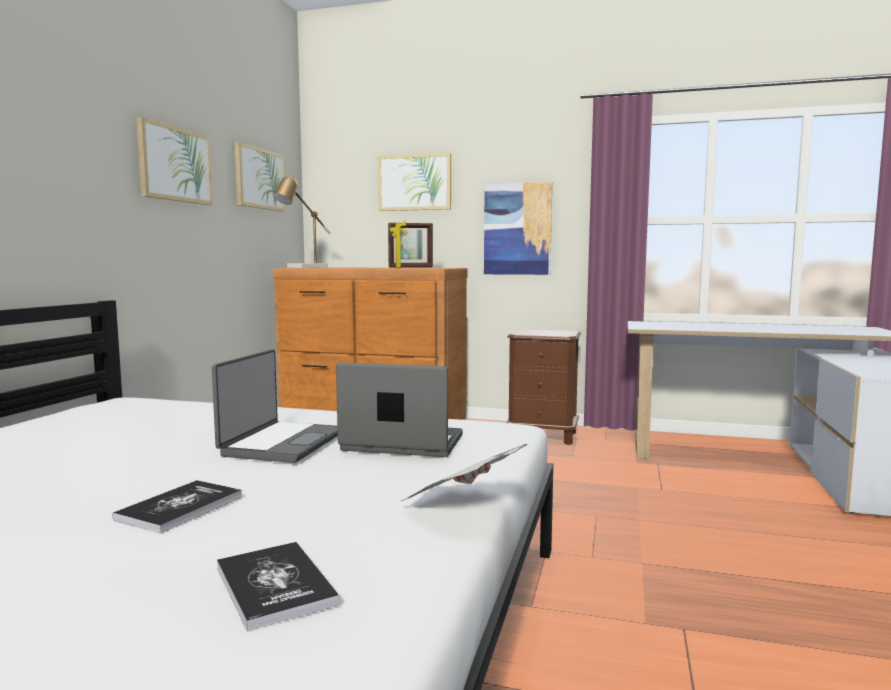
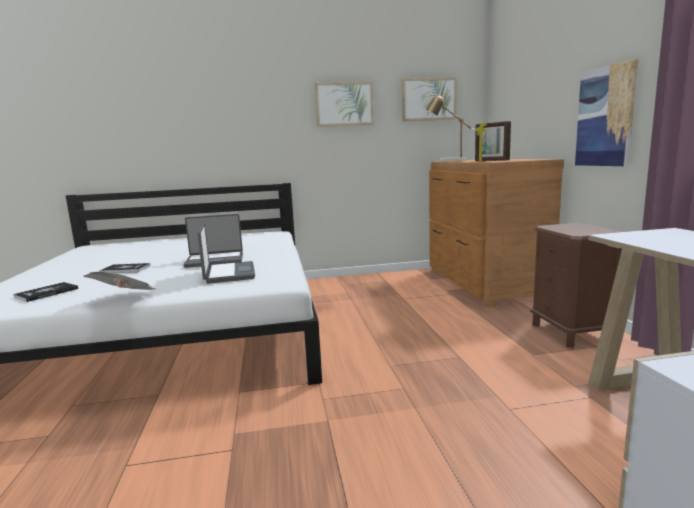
camera: 65 degrees right, 5 degrees up
picture [378,153,451,211] -> none

